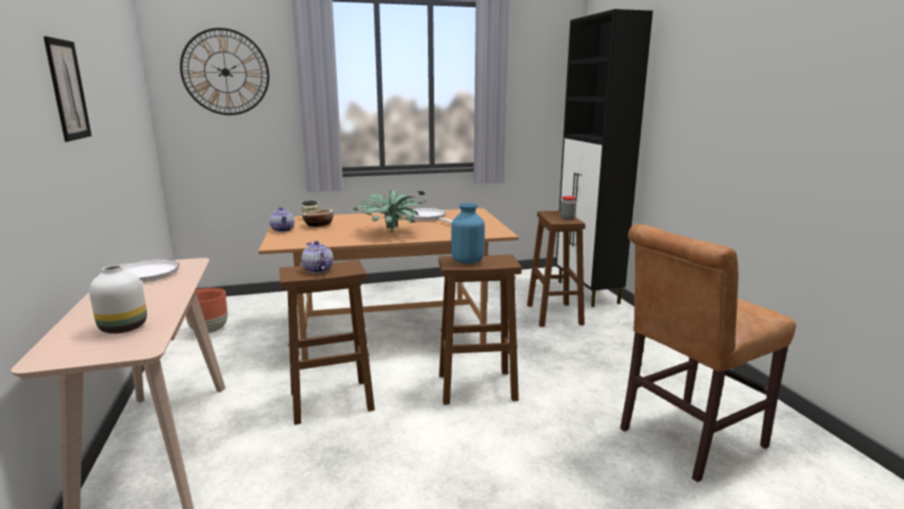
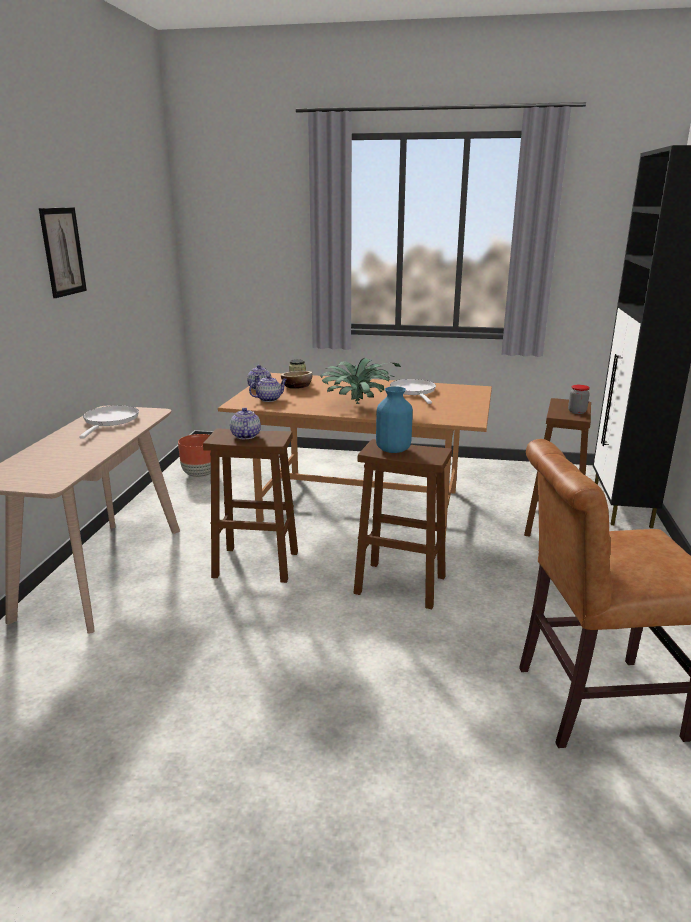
camera: 25 degrees right, 5 degrees up
white vase [89,265,147,334] -> none
wall clock [180,28,269,115] -> none
none -> teapot [249,375,287,402]

